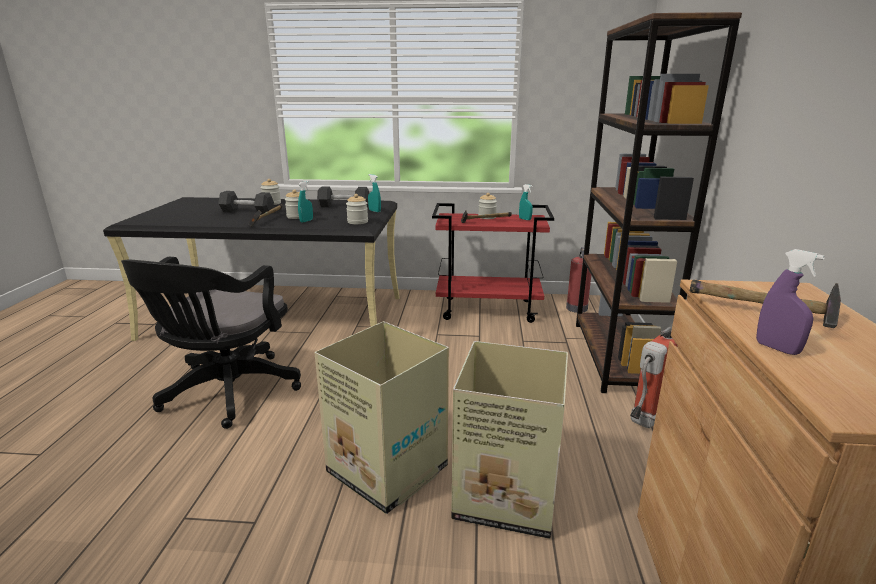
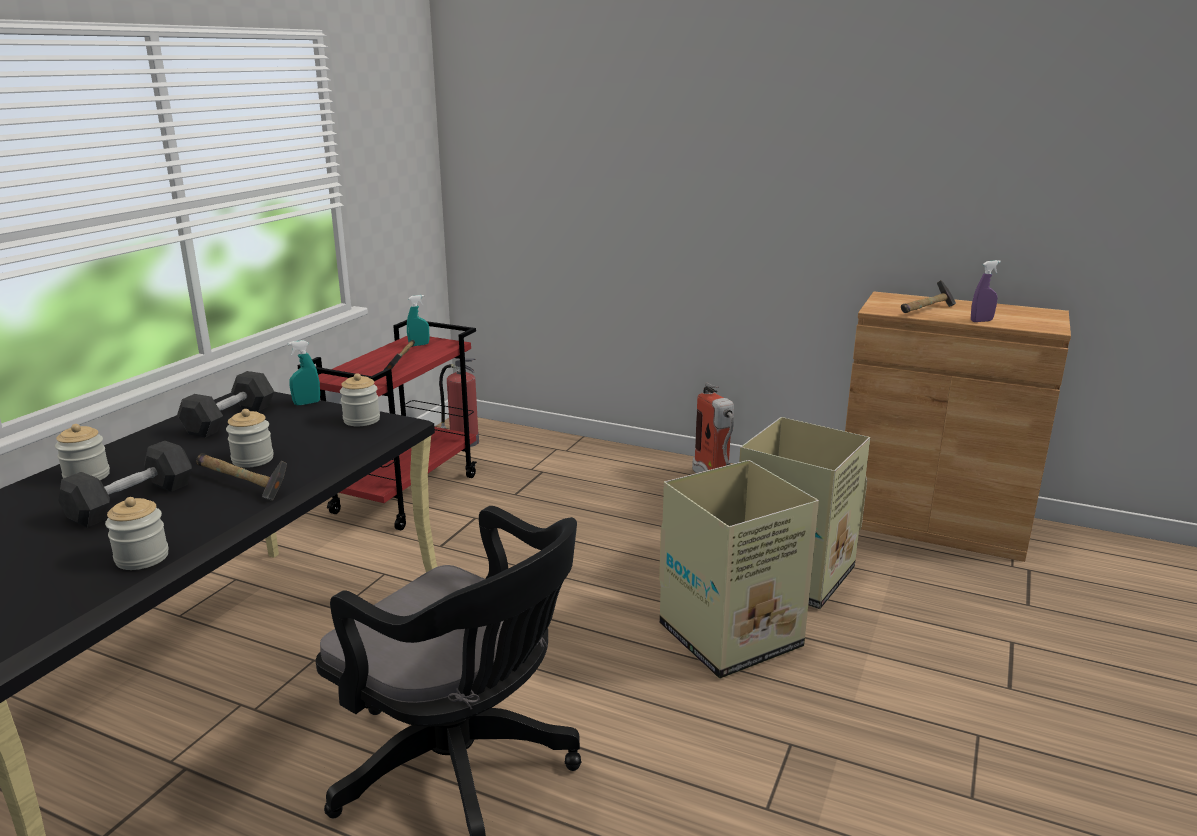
camera: 70 degrees left, 0 degrees up
turquoise spray bottle [298,181,313,223] -> none
jar [478,193,497,219] -> jar moved to [105,497,169,570]
brown bookcase [576,12,742,393] -> none

